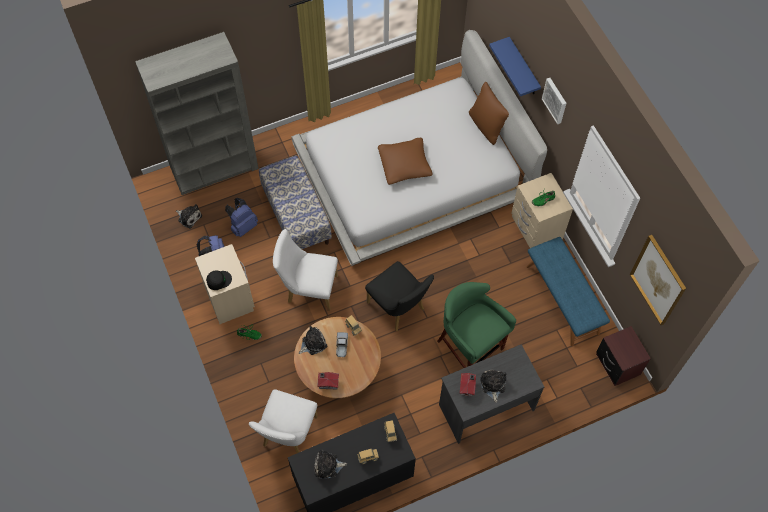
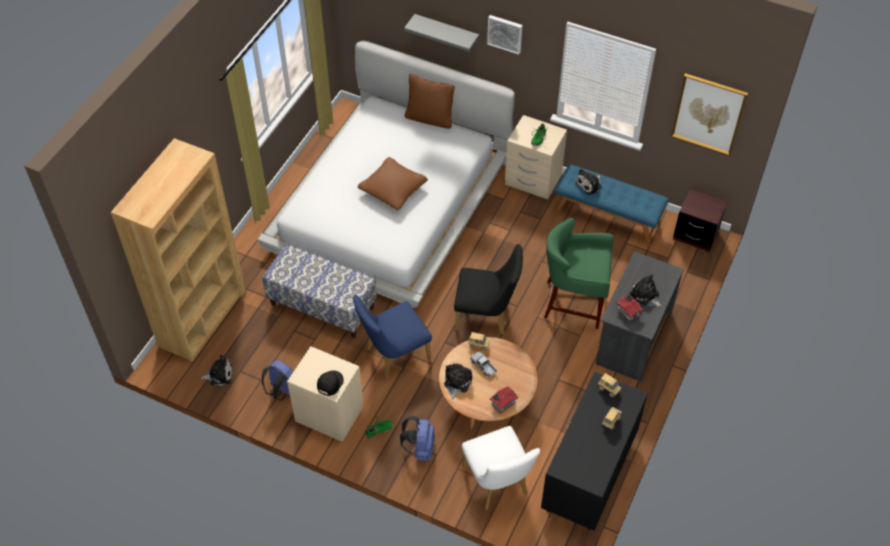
camera: 40 degrees left, 10 degrees down
grey bookcase [135,32,259,195] -> brown bookcase [111,138,246,362]
blue backpack [225,198,258,237] -> blue backpack moved to [400,416,435,461]
white chair [273,229,338,311] -> blue chair [353,295,432,379]
plush toy [314,449,347,479] -> plush toy moved to [575,169,602,195]
blue shelf [489,37,541,96] -> grey shelf [404,14,479,52]

